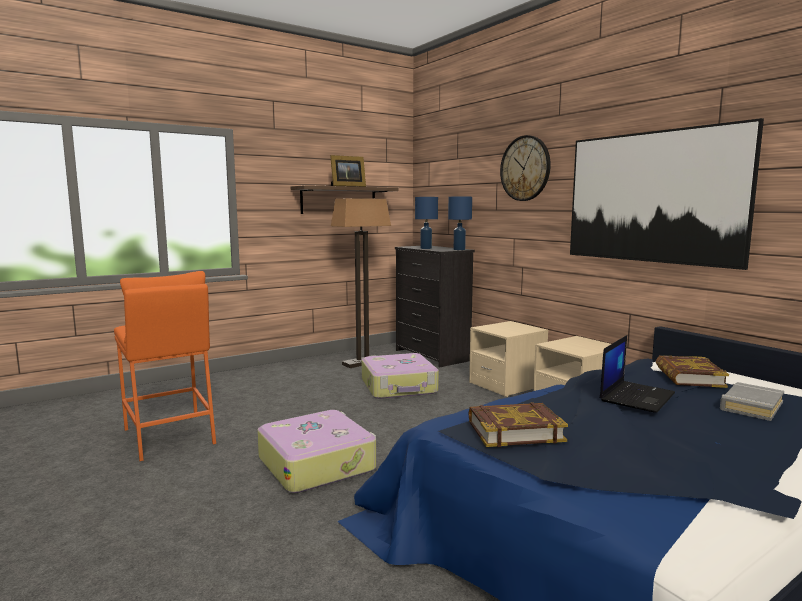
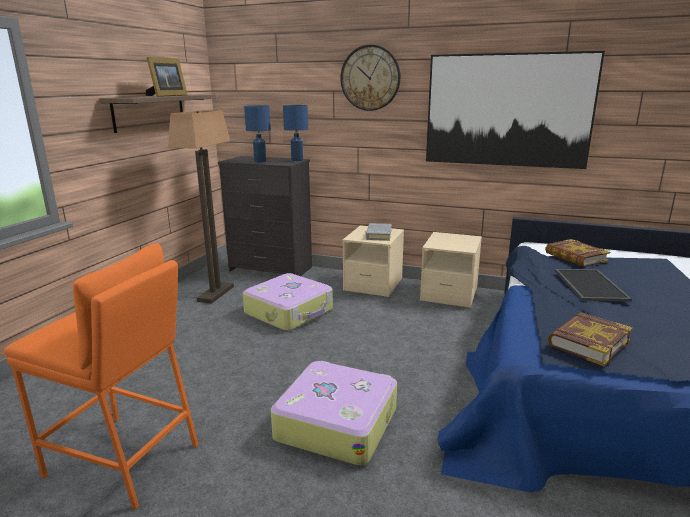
camera: 35 degrees left, 10 degrees up
laptop [600,335,675,413] -> tray [555,269,632,302]
grey book [720,382,784,421] -> grey book moved to [366,223,392,241]

